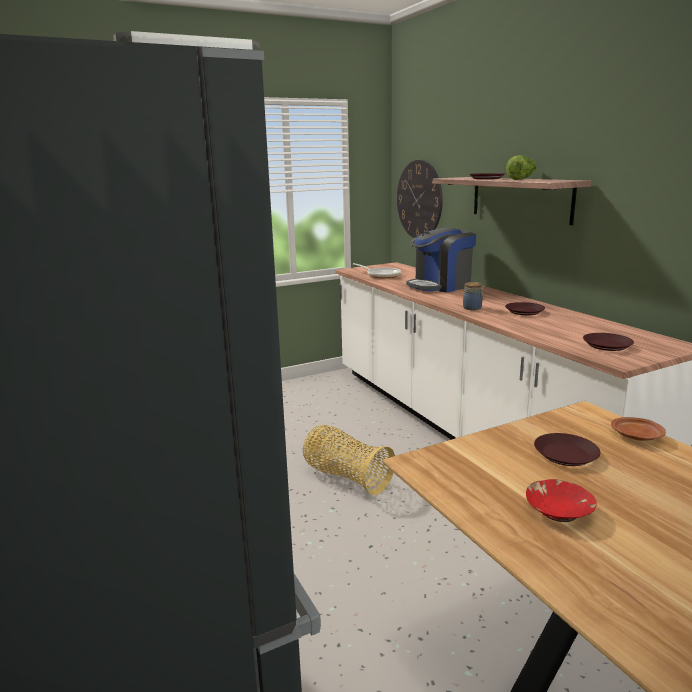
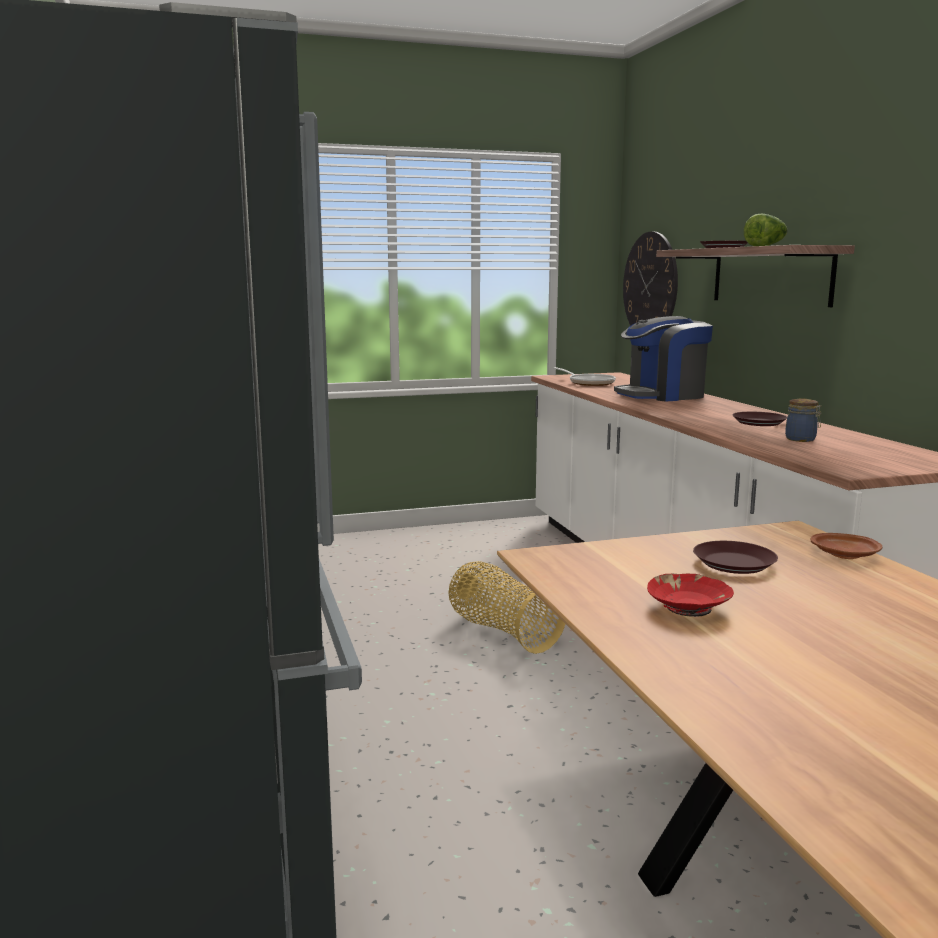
camera: 10 degrees right, 5 degrees down
jar [463,282,484,310] -> jar moved to [785,399,822,442]
brown plate [583,333,634,351] -> none

